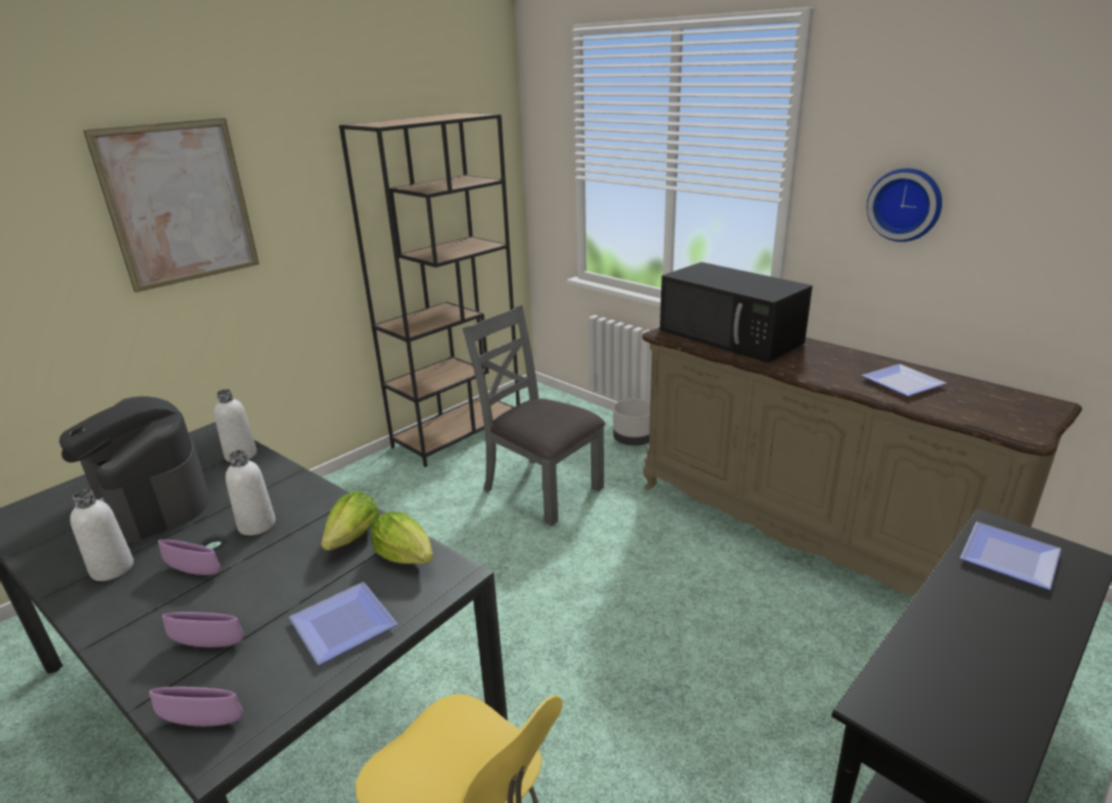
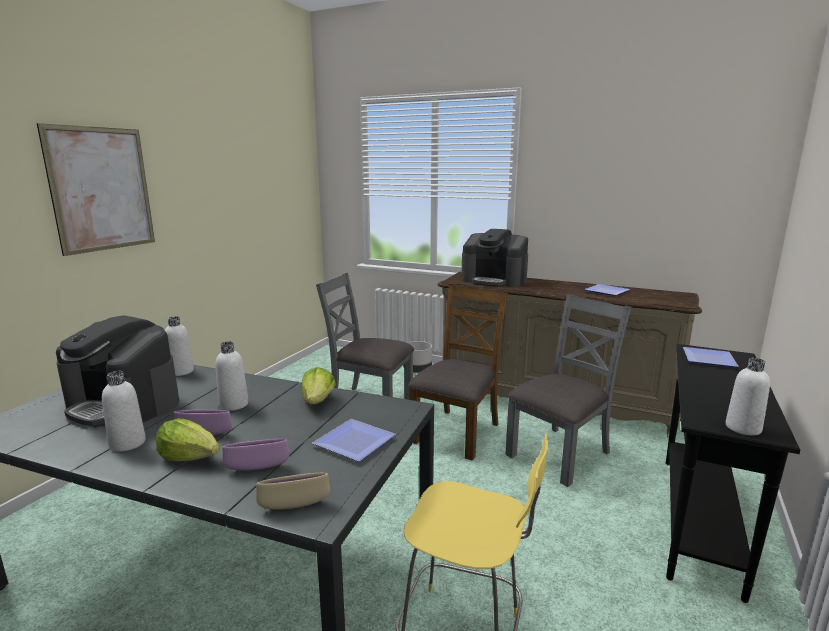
camera: 20 degrees left, 10 degrees down
purple bowl [149,687,243,726] -> beige bowl [256,473,330,510]
bookcase [339,113,520,467] -> none
lettuce [371,512,433,564] -> lettuce moved to [156,418,220,461]
black microwave [660,262,813,363] -> coffee machine [461,229,528,287]
wall clock [867,168,942,242] -> none
none -> brown chair [408,284,508,461]
none -> grey chair [505,294,632,487]
none -> white bottle [726,358,770,435]

